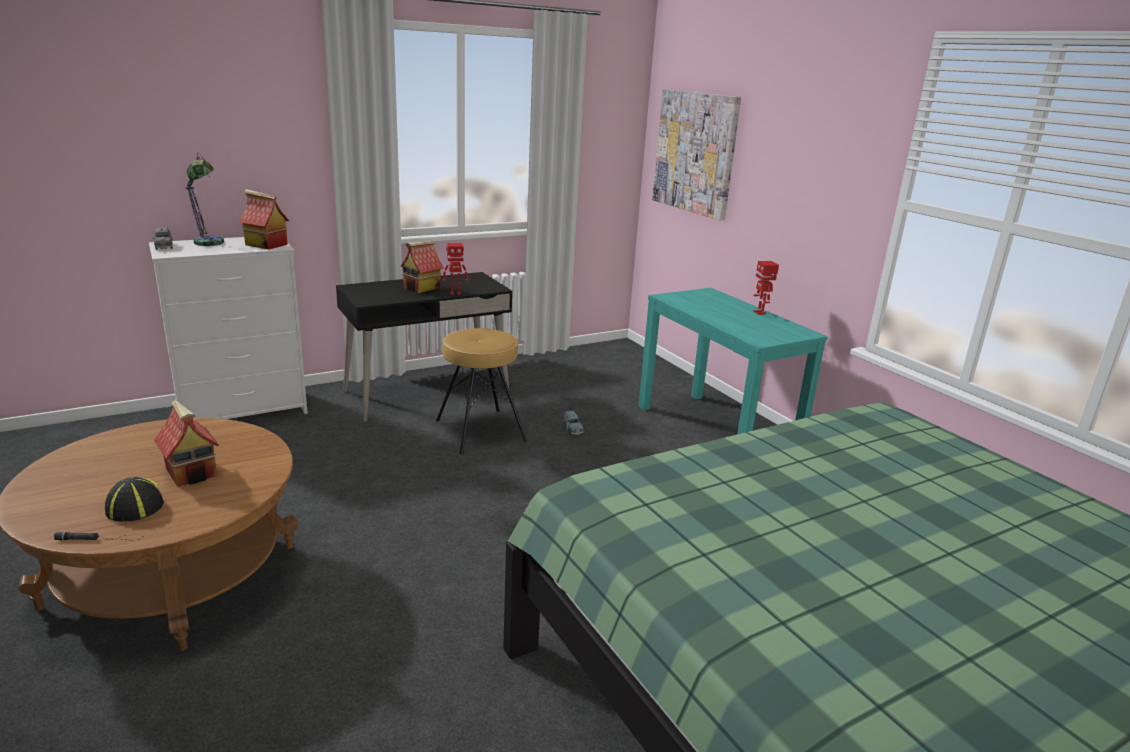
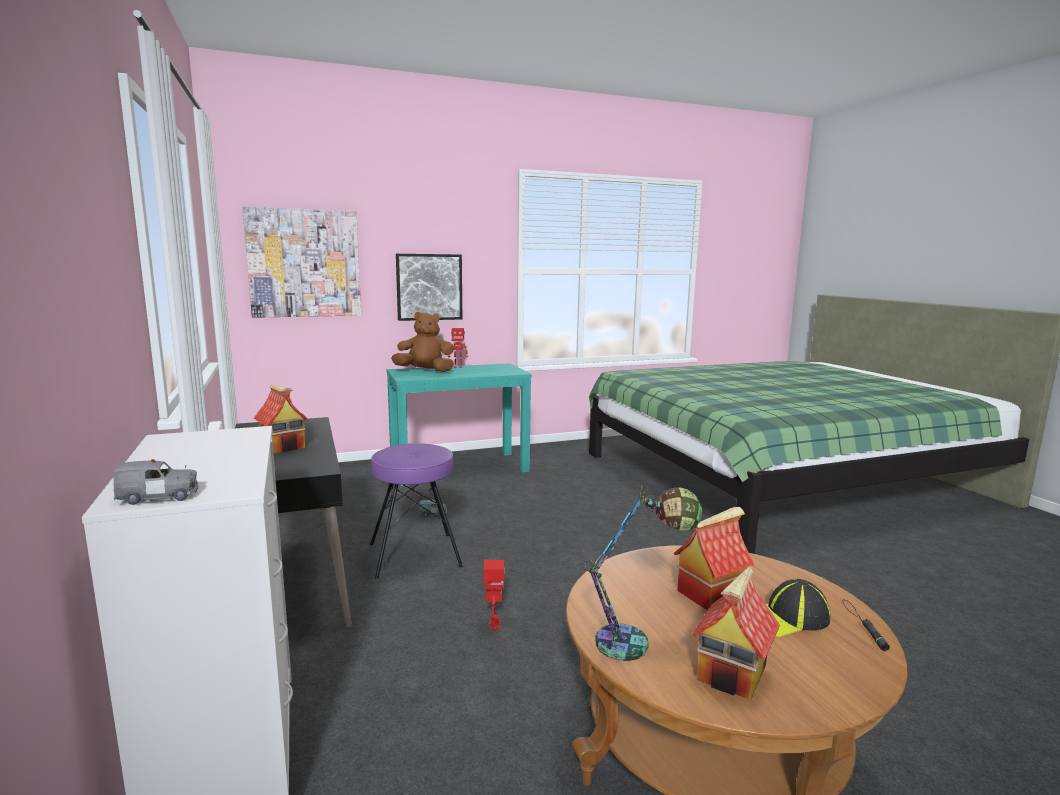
camera: 80 degrees left, 10 degrees down
table lamp [186,152,224,246] -> table lamp moved to [585,485,702,661]
toy house [239,189,289,249] -> toy house moved to [691,566,780,700]
brown stool [436,328,527,454] -> purple stool [370,443,463,579]
toy robot [442,243,469,295] -> toy robot moved to [483,560,505,630]
none -> brown plush toy [391,312,454,372]
none -> picture [396,254,462,321]

